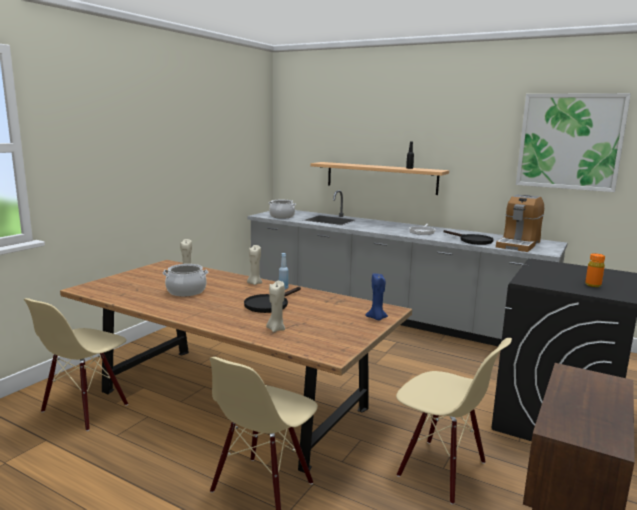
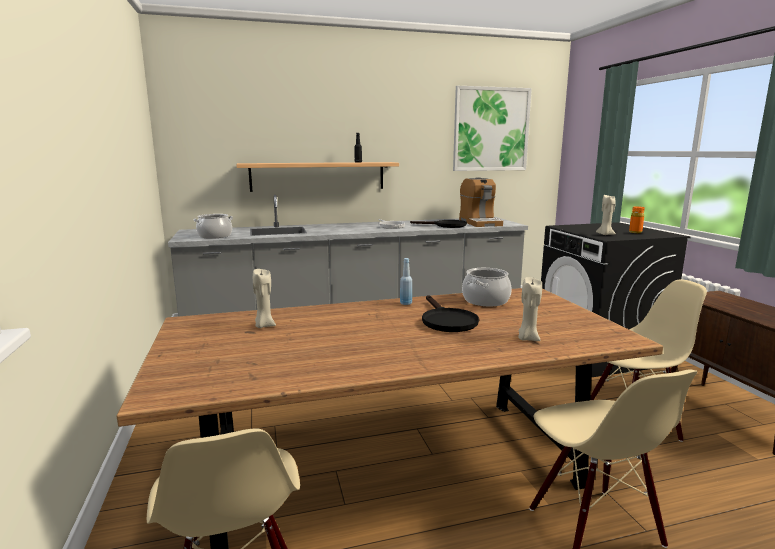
camera: 45 degrees left, 0 degrees up
cooking pot [163,264,208,296] -> cooking pot moved to [462,268,511,307]
beige candle [247,245,262,285] -> beige candle moved to [596,195,616,235]
blue candle [365,273,388,320] -> none

